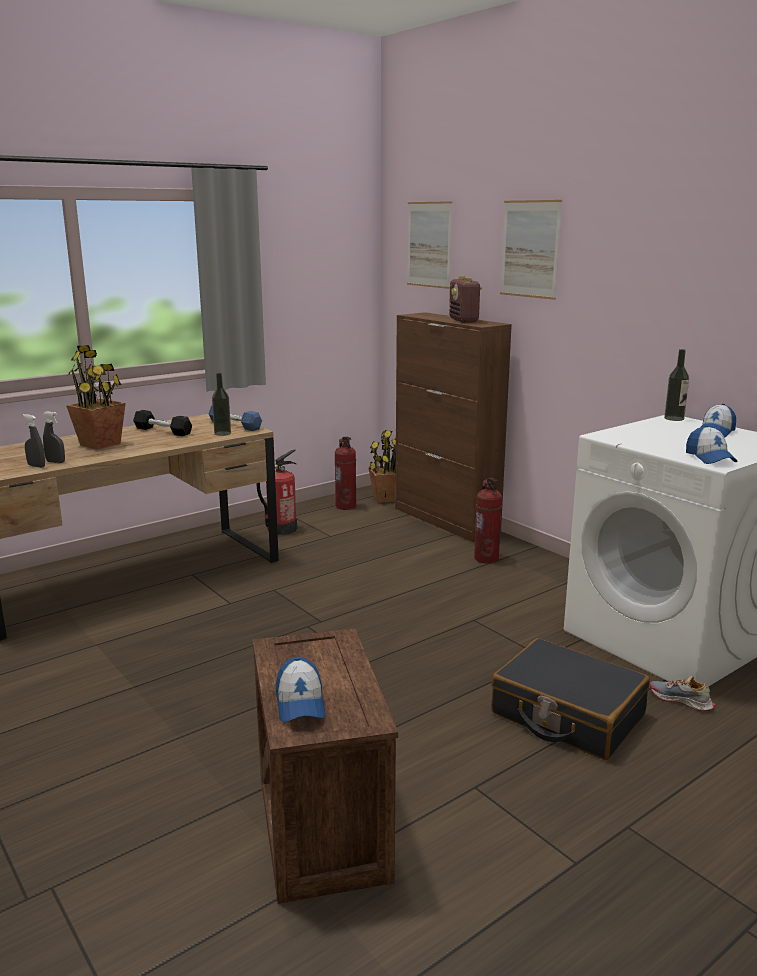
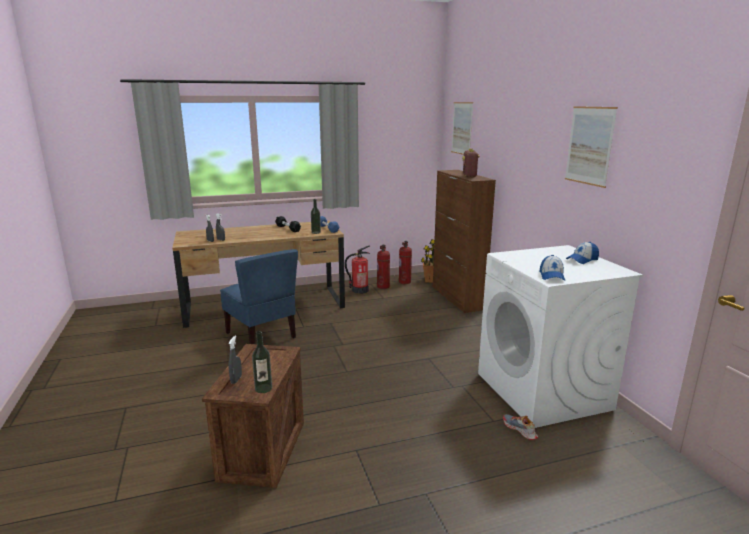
camera: 20 degrees right, 0 degrees up
potted plant [66,345,126,450] -> none
cap [276,657,326,722] -> grey spray bottle [229,335,242,384]
fire extinguisher [474,478,502,564] -> fire extinguisher moved to [377,245,390,289]
black suitcase [491,638,650,760] -> none
picture [500,200,562,300] -> picture moved to [565,106,618,188]
bottle [664,349,689,421] -> bottle moved to [252,331,272,393]
none -> blue chair [220,249,298,344]

